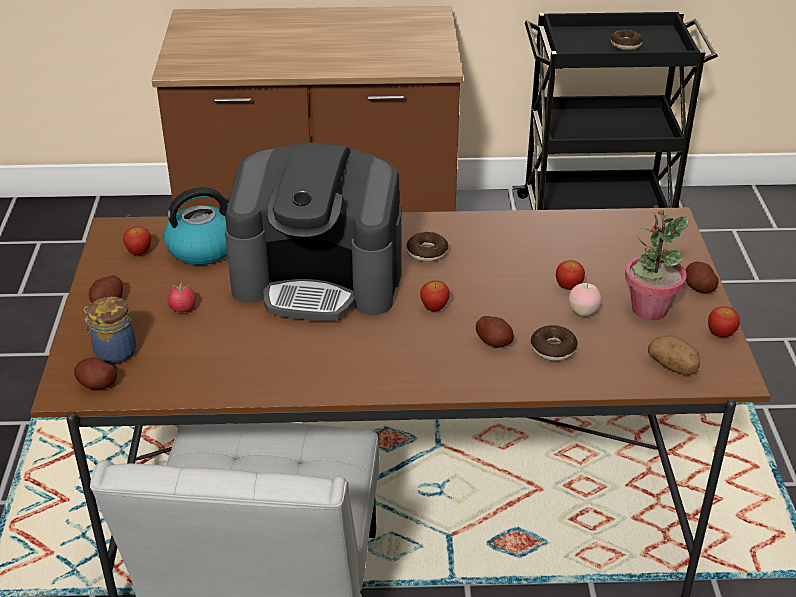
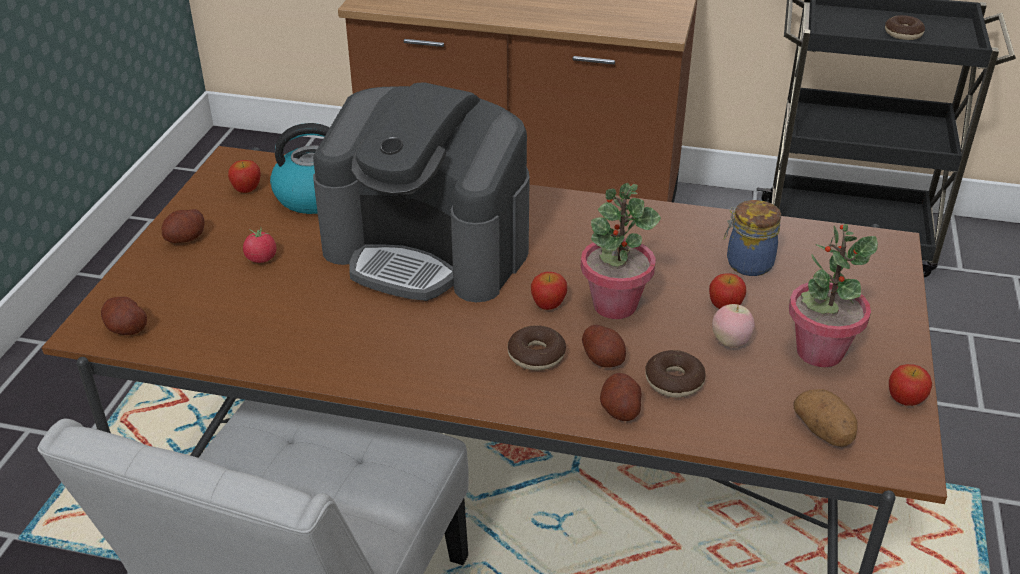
camera: 15 degrees right, 0 degrees up
jar [83,297,136,364] -> jar moved to [724,200,781,276]
donut [407,232,448,262] -> donut moved to [508,325,566,371]
potato [685,261,719,293] -> potato moved to [600,373,642,421]
none -> potted plant [581,183,661,319]

